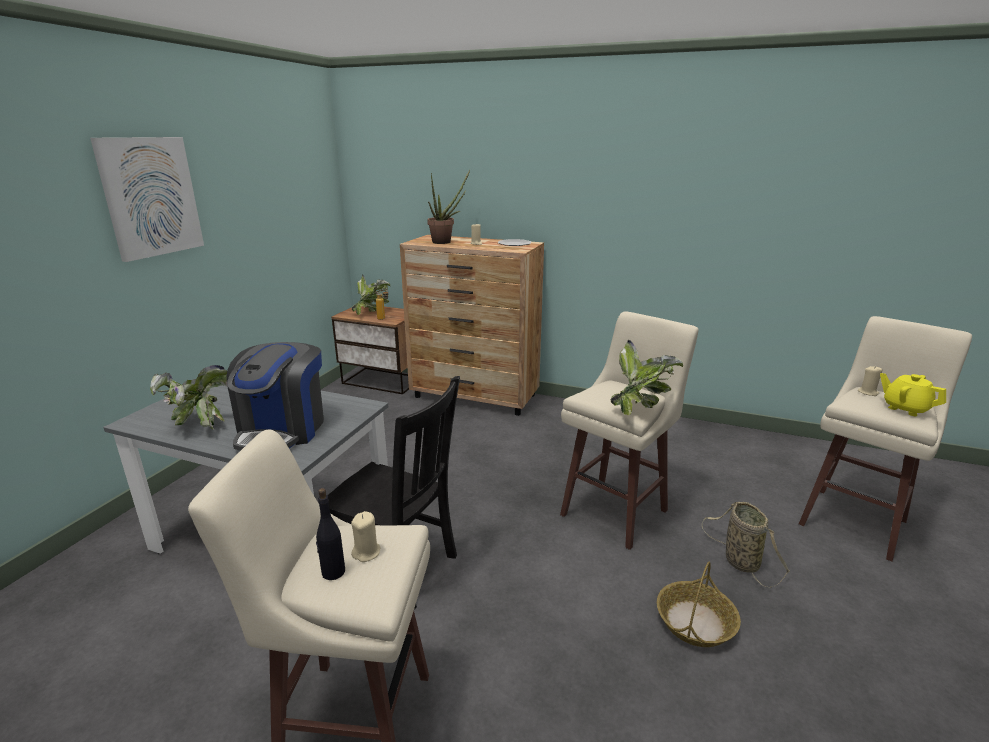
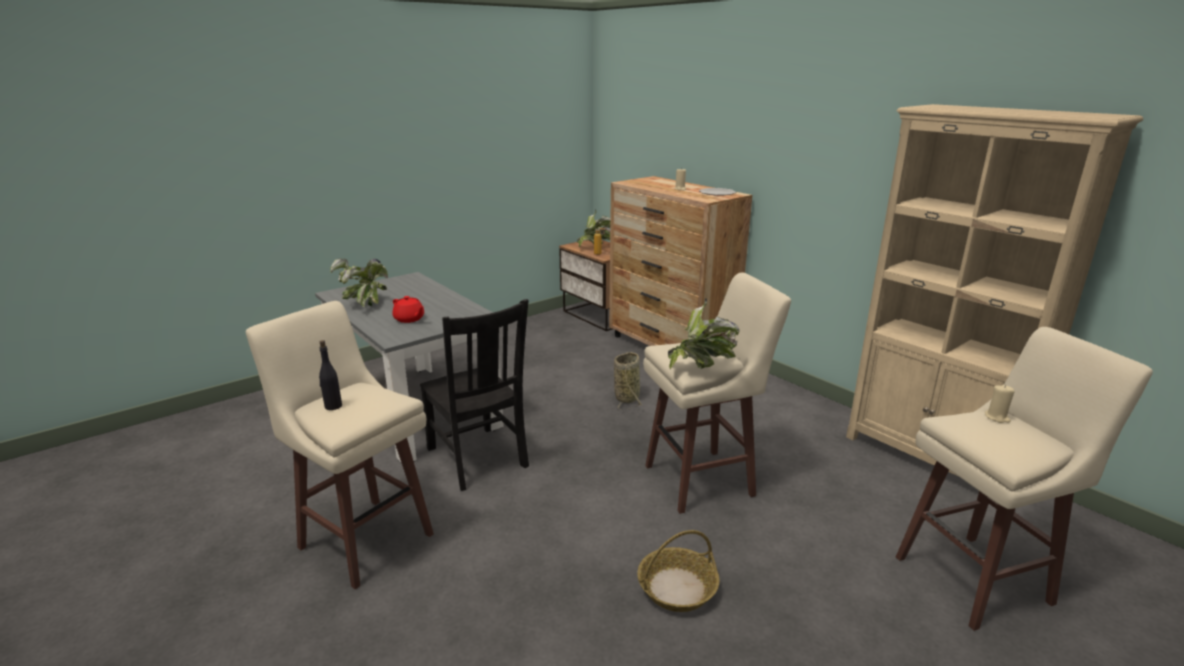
camera: 30 degrees right, 0 degrees up
picture [90,137,204,262] -> none
coffee machine [226,342,324,451] -> red teapot [392,296,424,323]
beige candle [351,511,380,562] -> none
potted plant [427,170,470,244] -> none
basket [702,502,790,588] -> basket moved to [614,352,642,410]
yellow teapot [880,373,946,416] -> none
none -> beige bookcase [846,104,1143,475]

